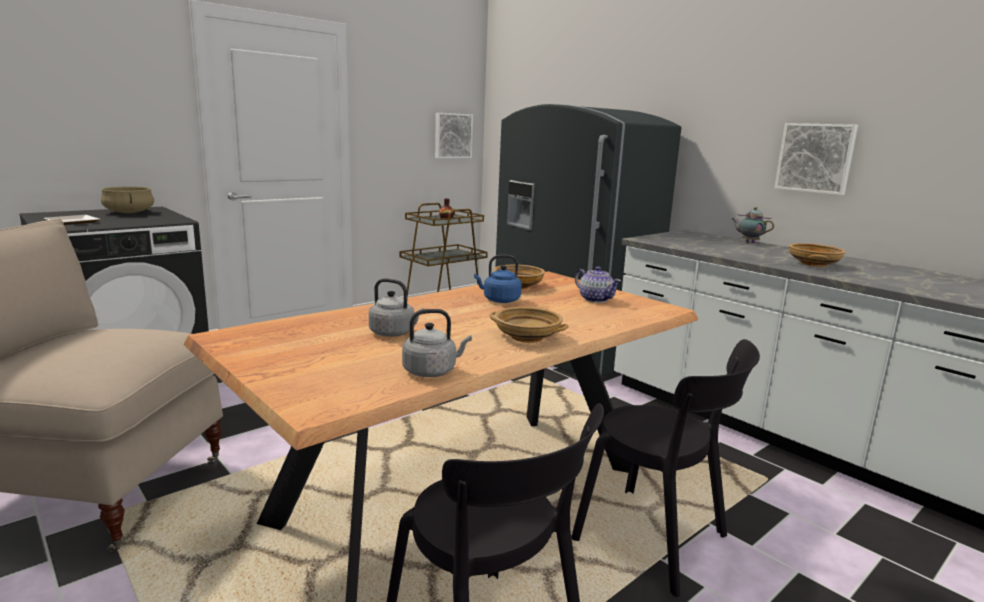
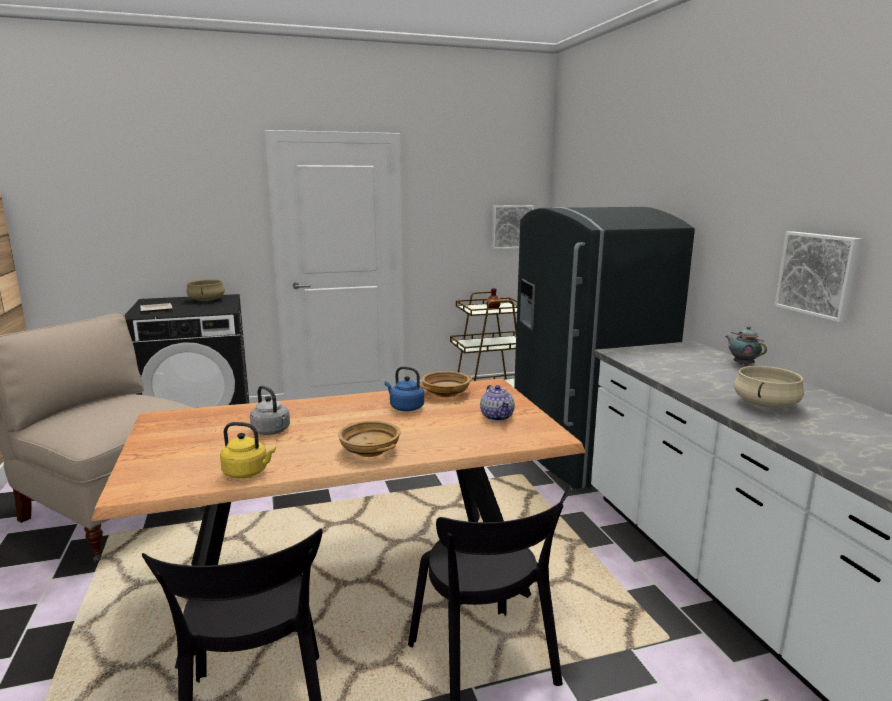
camera: 25 degrees right, 0 degrees up
grey kettle [402,309,472,377] -> yellow kettle [220,422,276,478]
beige bowl [789,243,846,267] -> beige cooking pot [734,366,804,408]

